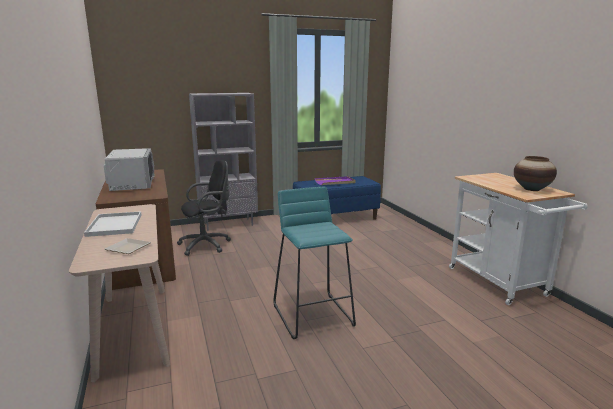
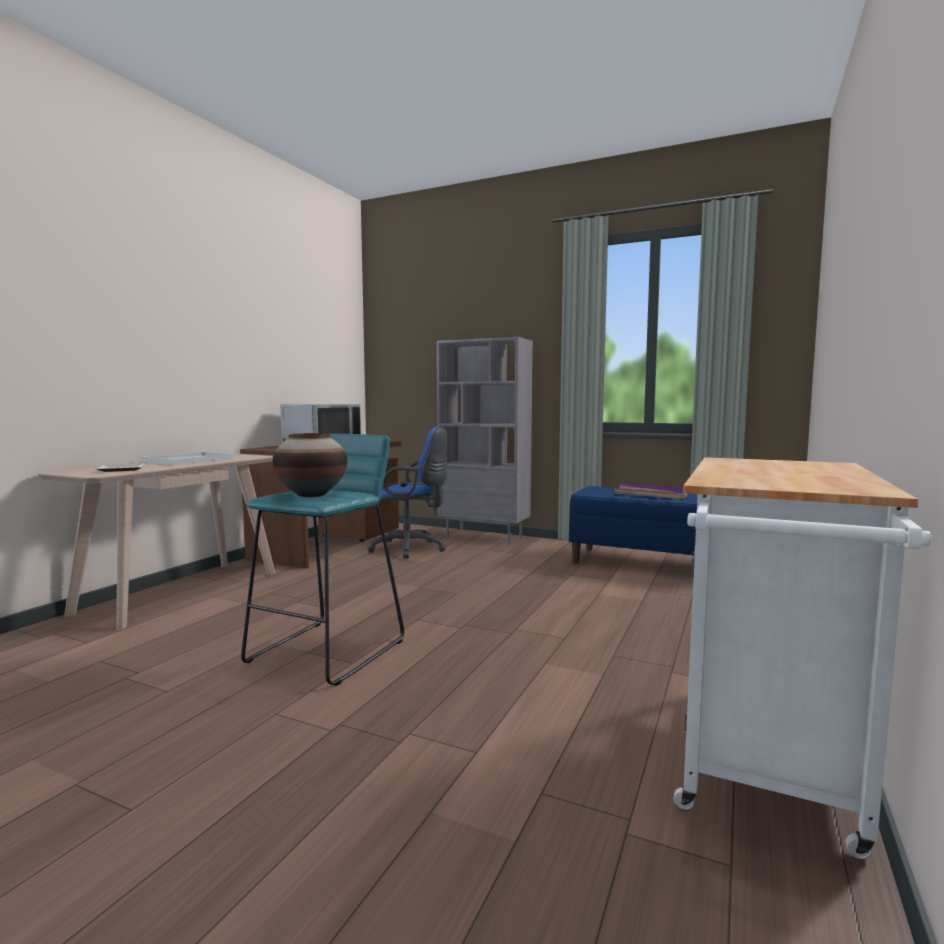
camera: 45 degrees right, 10 degrees down
black office chair [177,160,231,256] -> blue office chair [367,427,447,559]
vase [514,156,557,191] -> vase moved to [273,433,347,497]

